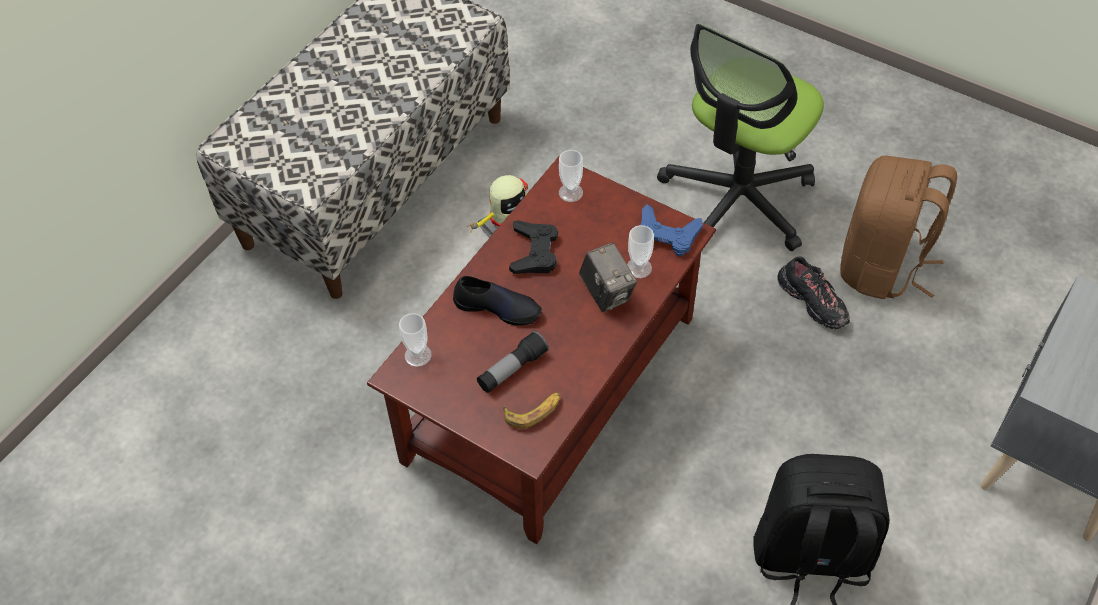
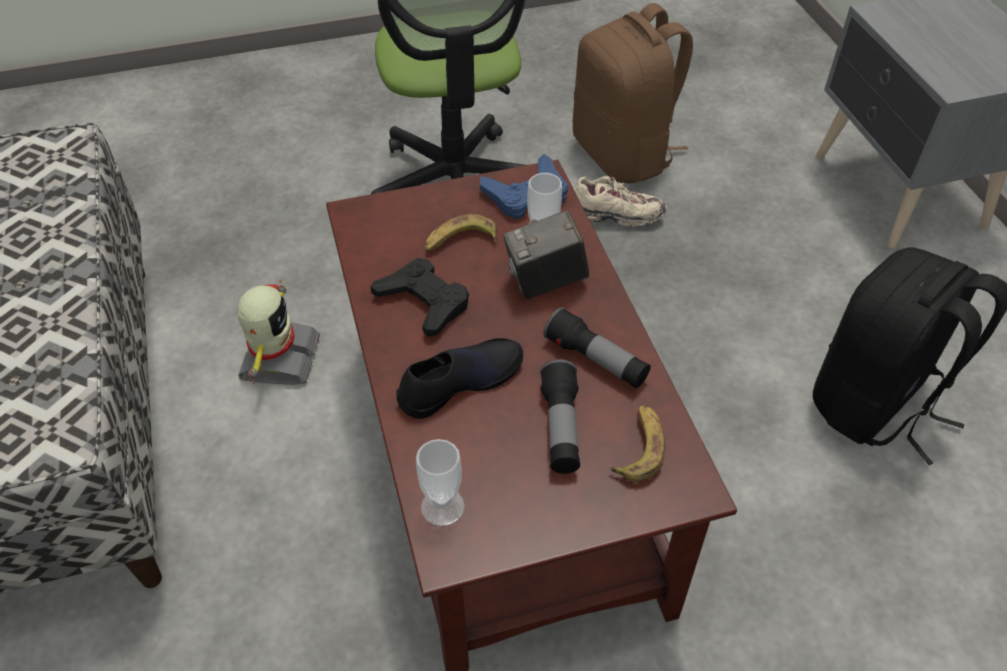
camera: 50 degrees left, 5 degrees down
cup [559,150,583,202] -> none
camera [579,242,637,312] -> camera turned 150 degrees clockwise [504,210,589,299]
black shoe [777,257,850,329] -> beige shoe [573,176,667,227]
none -> banana [425,214,497,252]
none -> flashlight [544,307,651,388]

